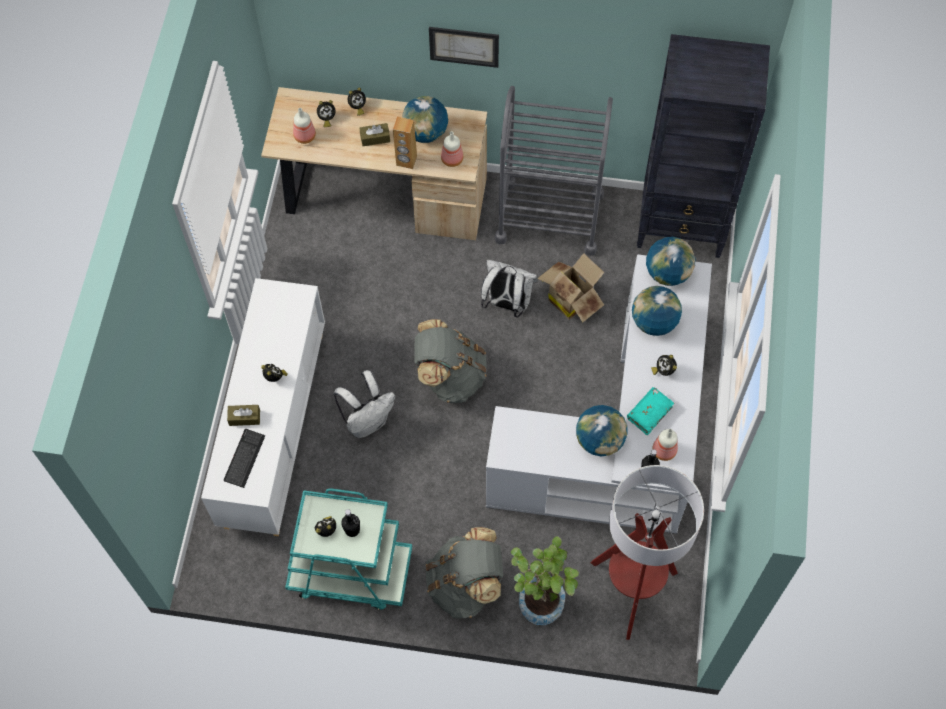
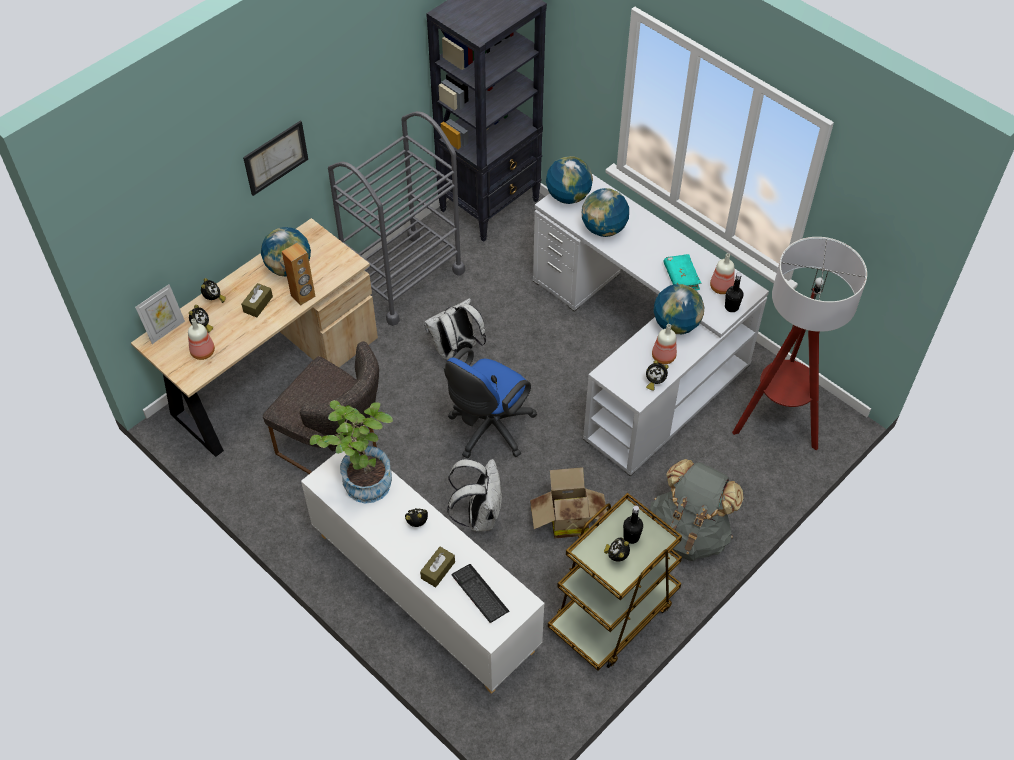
camera: 55 degrees left, 10 degrees down
turquoise cart [285,488,412,610] -> brown cart [548,493,682,670]
grey backpack [414,319,487,403] -> blue office chair [444,347,537,458]
bottle [441,131,463,167] -> bottle moved to [652,324,677,364]
potted plant [511,536,579,625] -> potted plant moved to [310,400,393,503]
cardboard box [537,253,605,322] -> cardboard box moved to [530,467,607,538]
alarm clock [651,355,677,376] -> alarm clock moved to [646,360,669,391]
none -> picture frame [135,284,185,344]
none -> grey chair [263,341,379,474]

